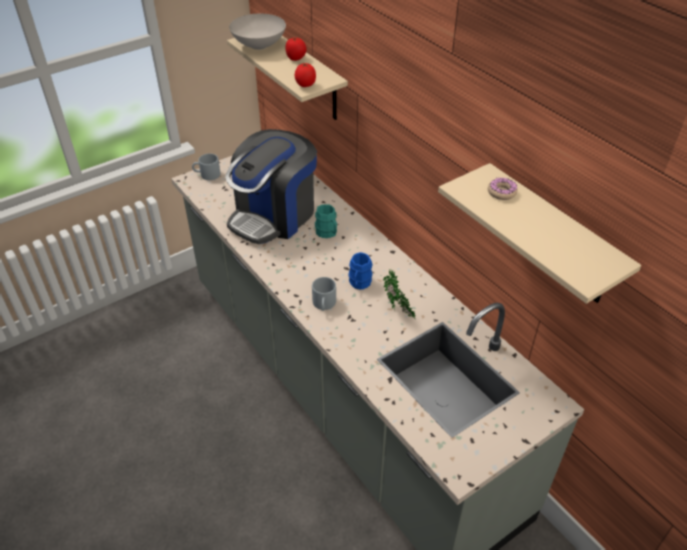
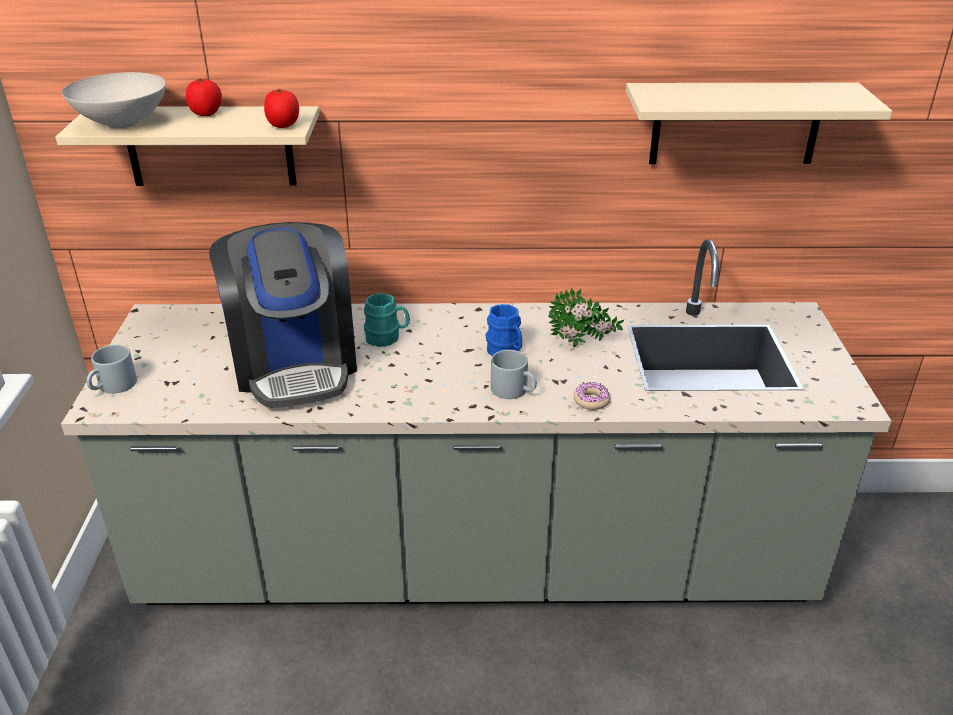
camera: 55 degrees left, 10 degrees down
donut [488,177,518,200] -> donut moved to [574,382,610,410]

